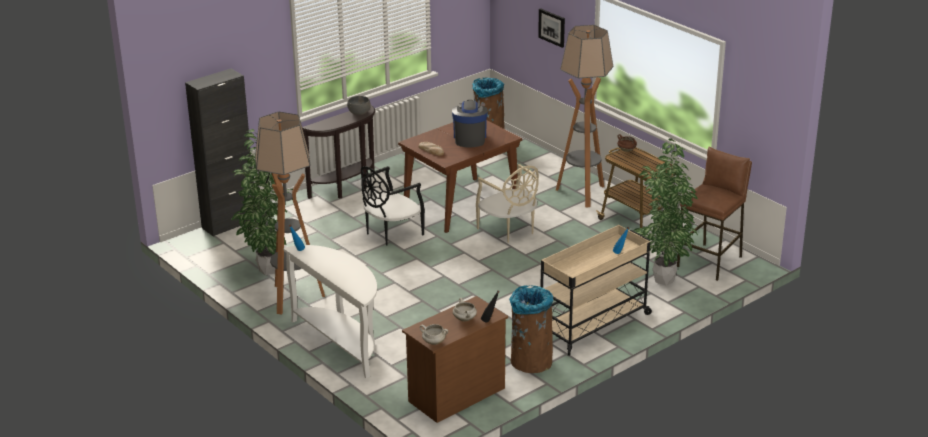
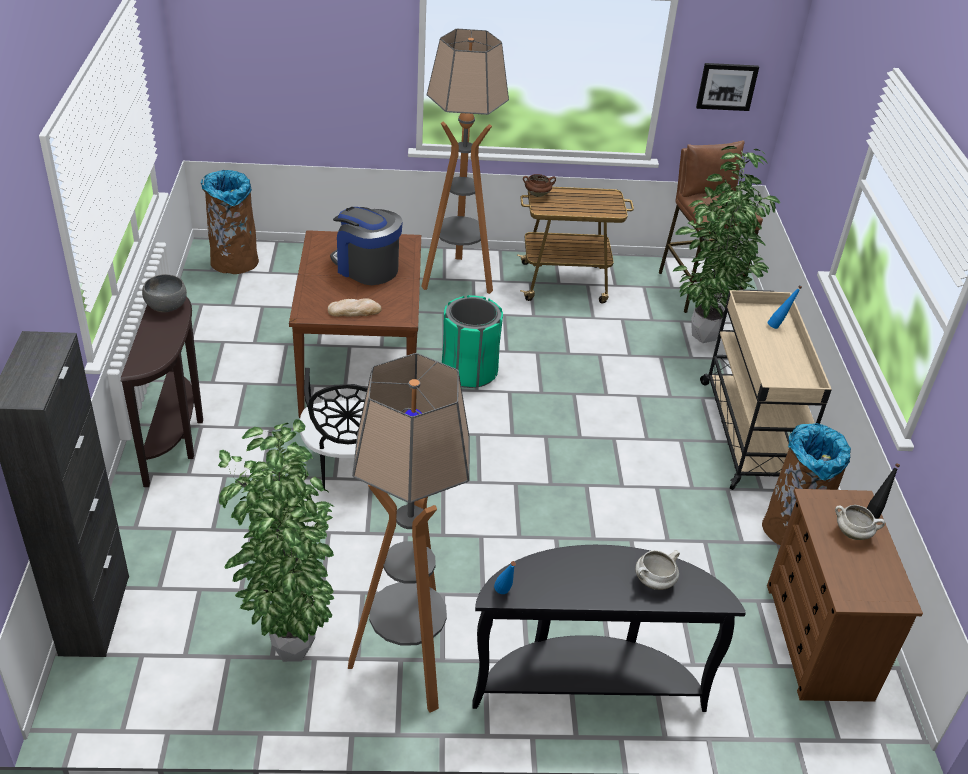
camera: 55 degrees left, 10 degrees up
white console table [283,245,377,378] -> black console table [472,545,746,712]
white cooking pot [420,324,448,345] -> white cooking pot moved to [635,550,680,590]
beige chair [476,164,539,243] -> green trash can [442,295,503,388]
picture [538,9,565,48] -> picture moved to [696,63,759,111]

